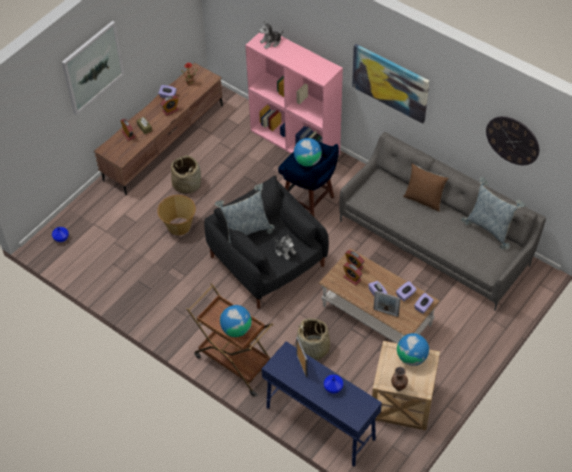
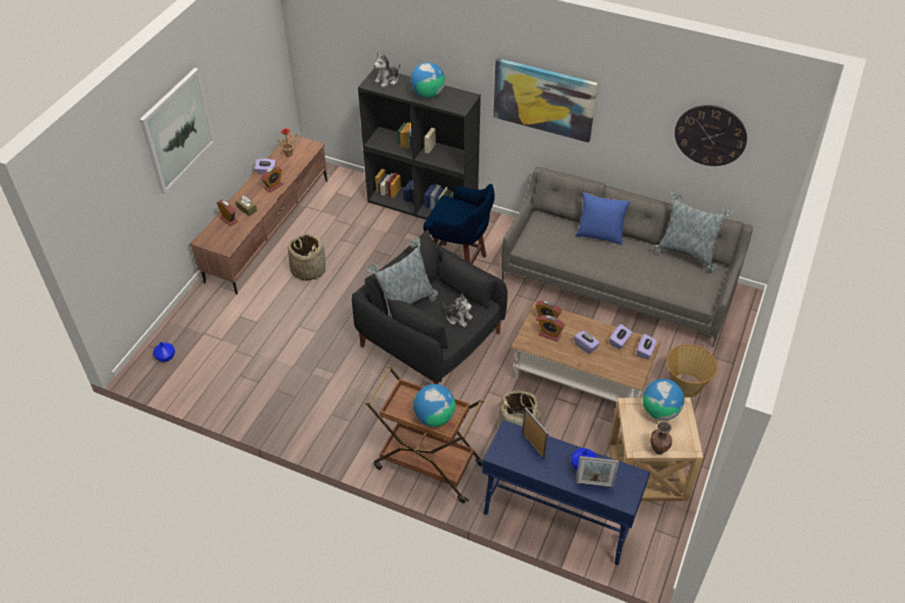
camera: 15 degrees left, 5 degrees down
basket [157,195,196,235] -> basket moved to [666,344,718,397]
pink bookcase [245,32,343,154] -> black bookcase [358,68,481,220]
globe [294,138,322,167] -> globe moved to [411,62,445,98]
picture frame [373,291,401,317] -> picture frame moved to [575,456,619,488]
brown pillow [403,163,448,212] -> blue pillow [575,192,630,245]

